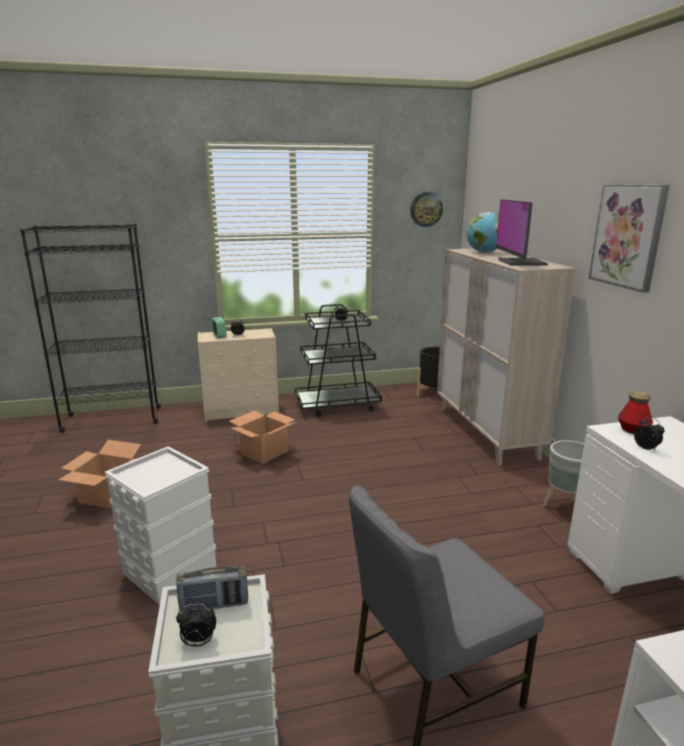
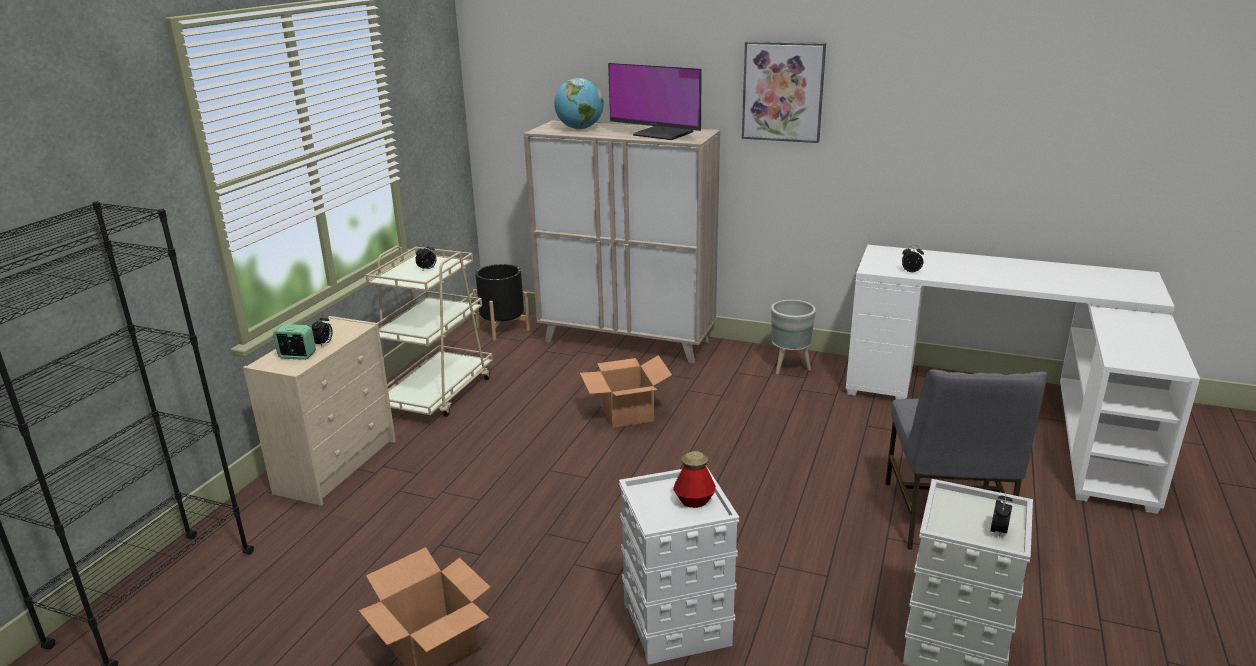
camera: 55 degrees left, 5 degrees up
radio [176,565,248,611] -> none
cardboard box [229,411,296,464] -> cardboard box moved to [580,355,672,428]
black cart [295,304,382,417] -> beige cart [365,245,493,417]
wall clock [410,192,443,227] -> none
bottle [618,391,653,434] -> bottle moved to [673,451,716,508]

